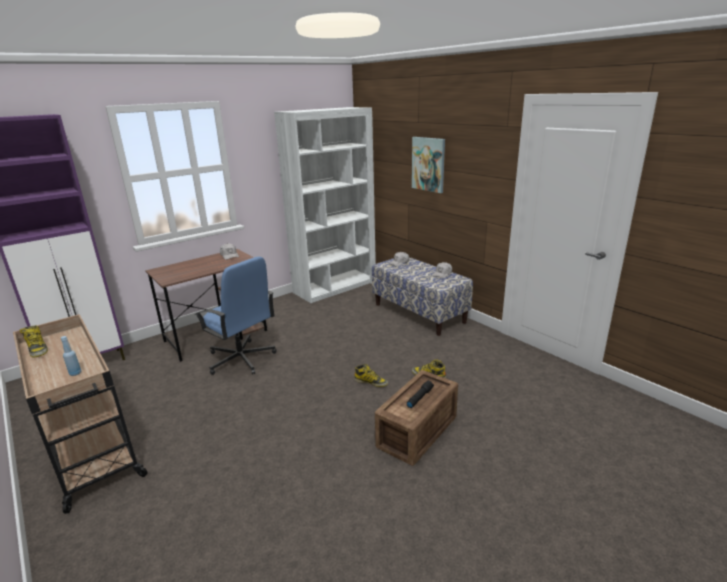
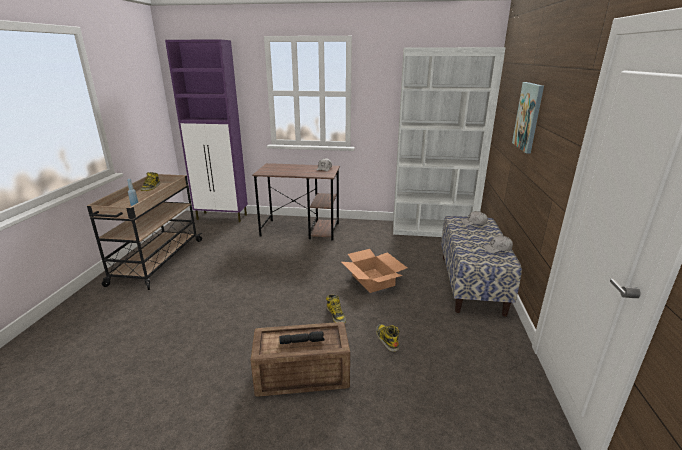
camera: 45 degrees right, 0 degrees up
blue office chair [195,257,277,375] -> none
none -> cardboard box [341,249,407,293]

